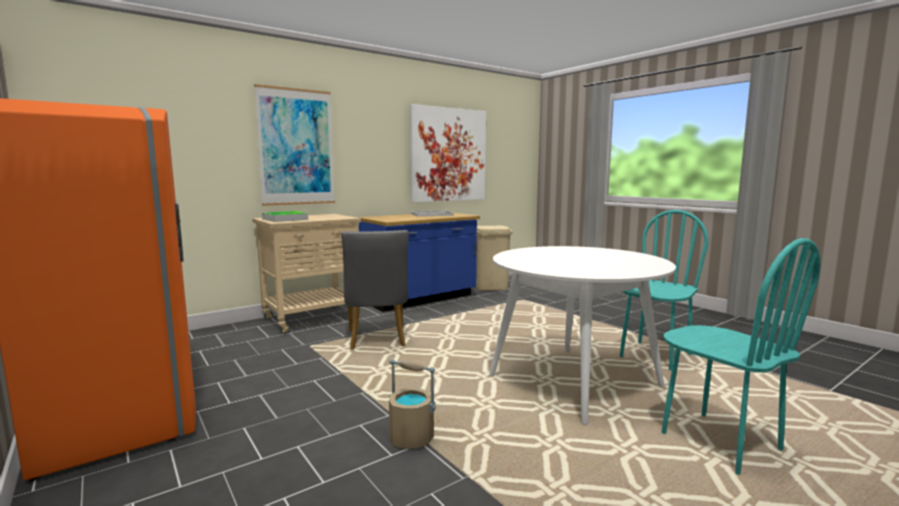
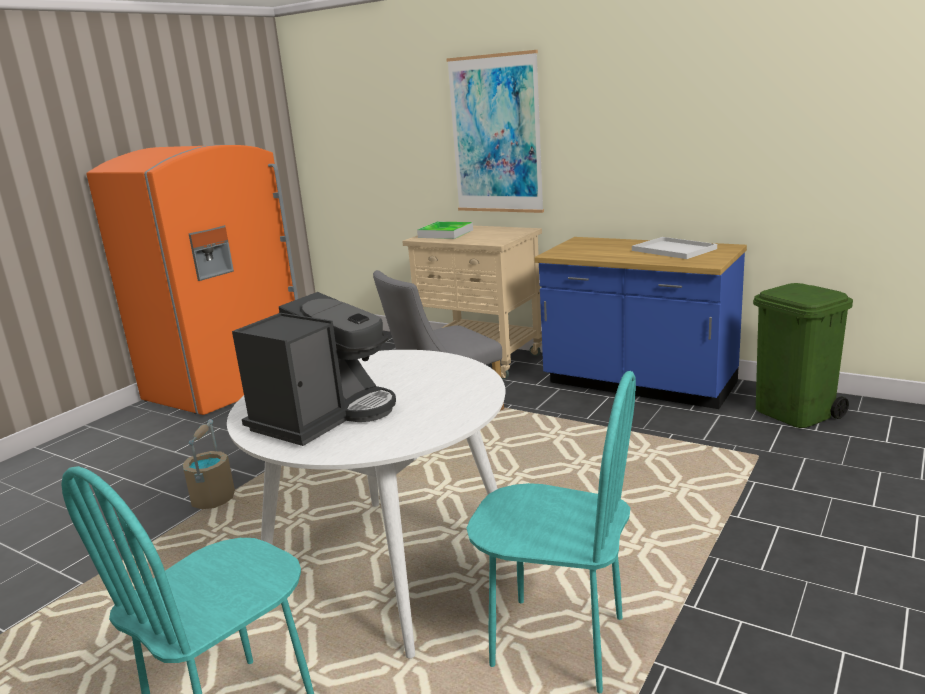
camera: 70 degrees right, 10 degrees up
picture [409,104,486,202] -> none
beige trash can [475,226,512,291] -> green trash can [753,283,853,428]
none -> coffee machine [232,292,396,446]

